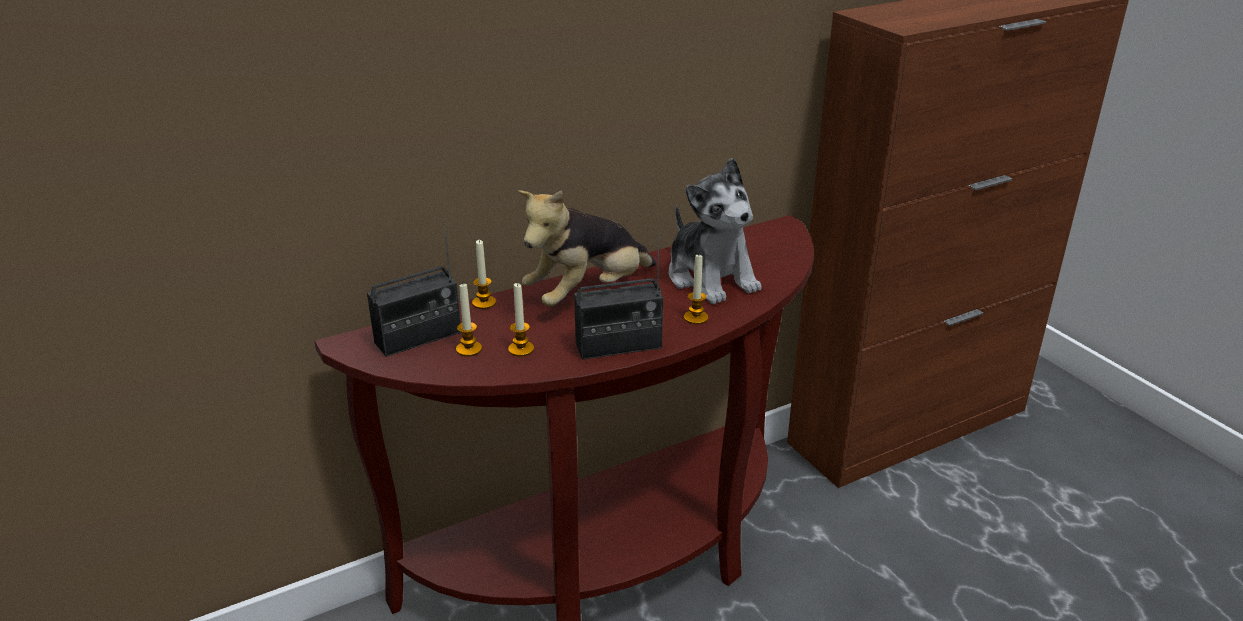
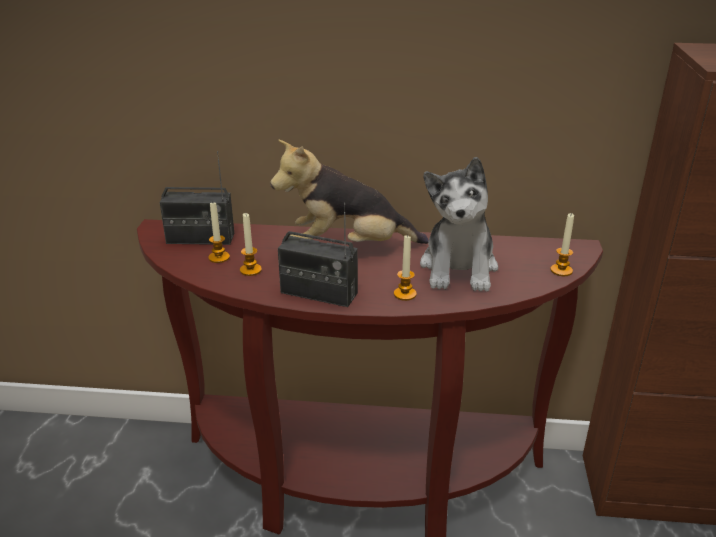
camera: 35 degrees right, 0 degrees up
candle [472,240,496,309] -> candle moved to [550,213,574,276]

